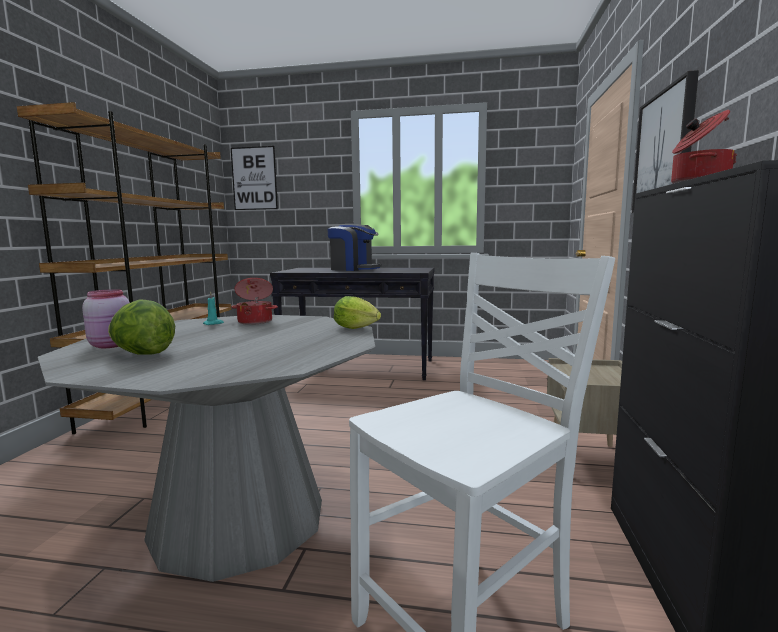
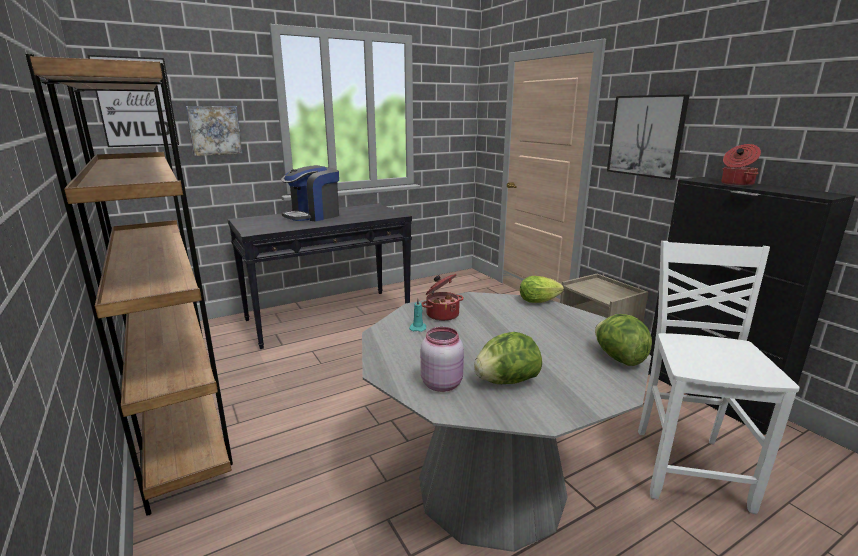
camera: 40 degrees left, 10 degrees up
coffee machine [327,224,382,271] -> coffee machine turned 150 degrees clockwise [281,165,339,221]
none -> picture [185,106,243,156]
none -> lettuce [595,314,652,366]

